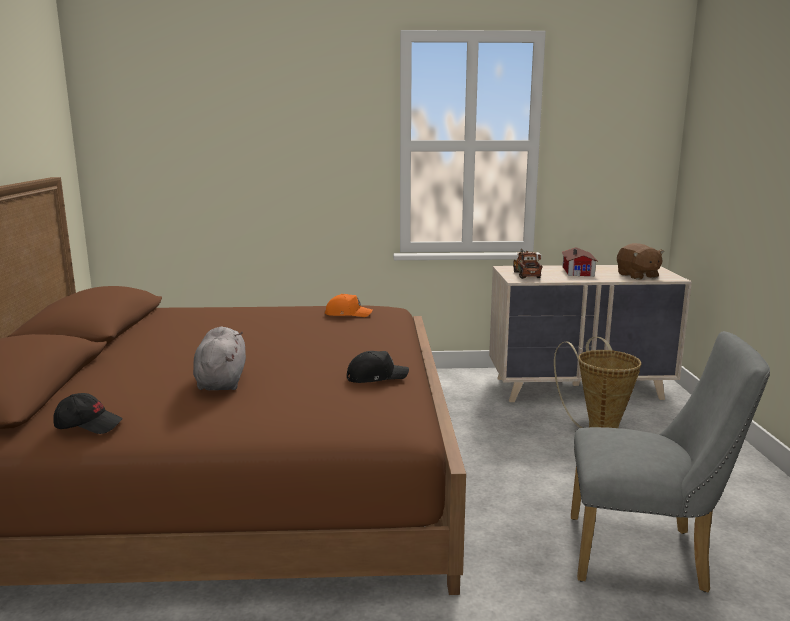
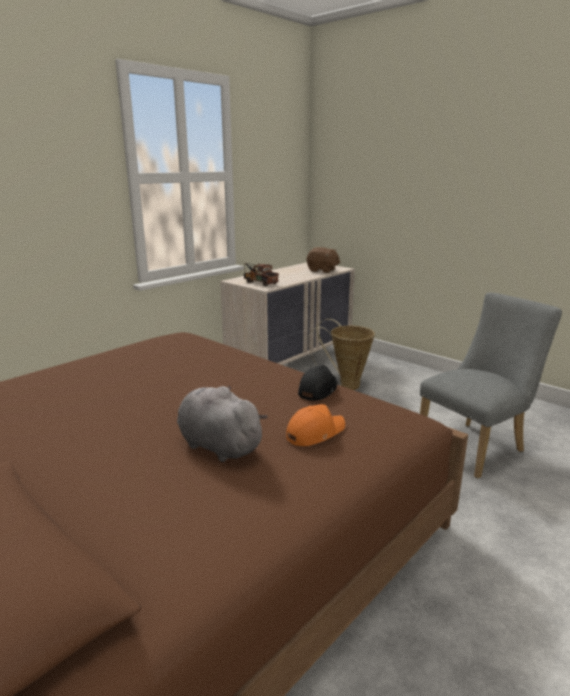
camera: 45 degrees left, 5 degrees up
black cap [53,393,123,434] -> none
orange cap [325,294,373,317] -> orange cap moved to [286,404,345,446]
toy house [561,247,598,276] -> none

